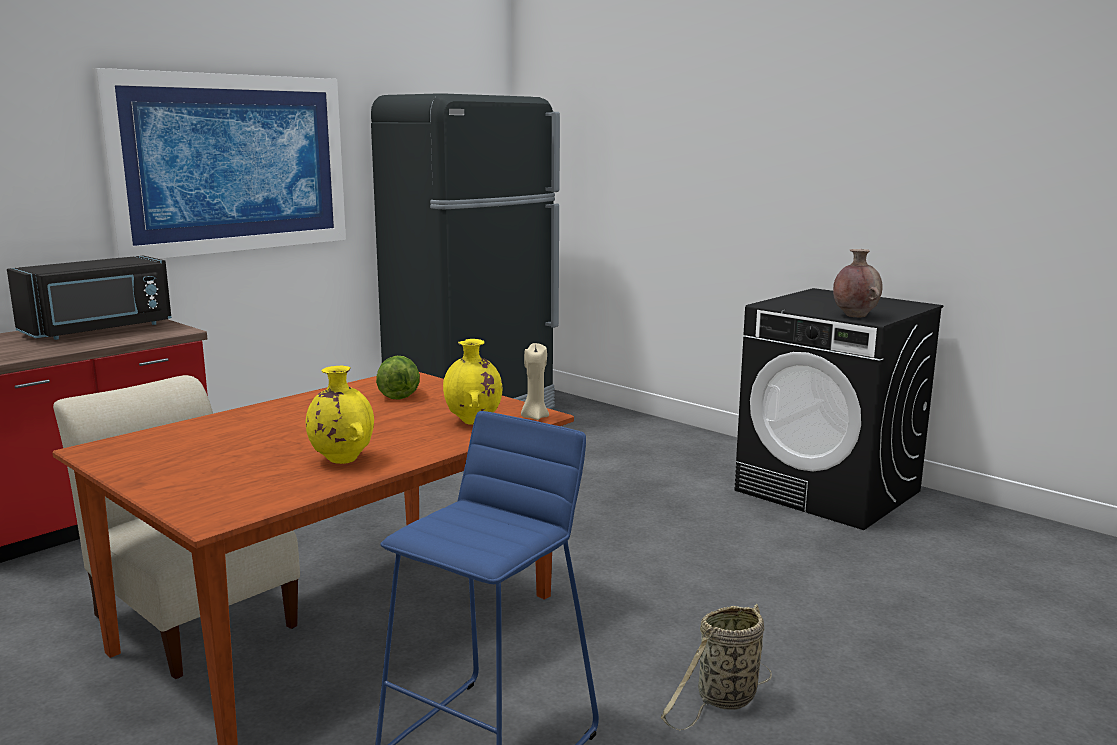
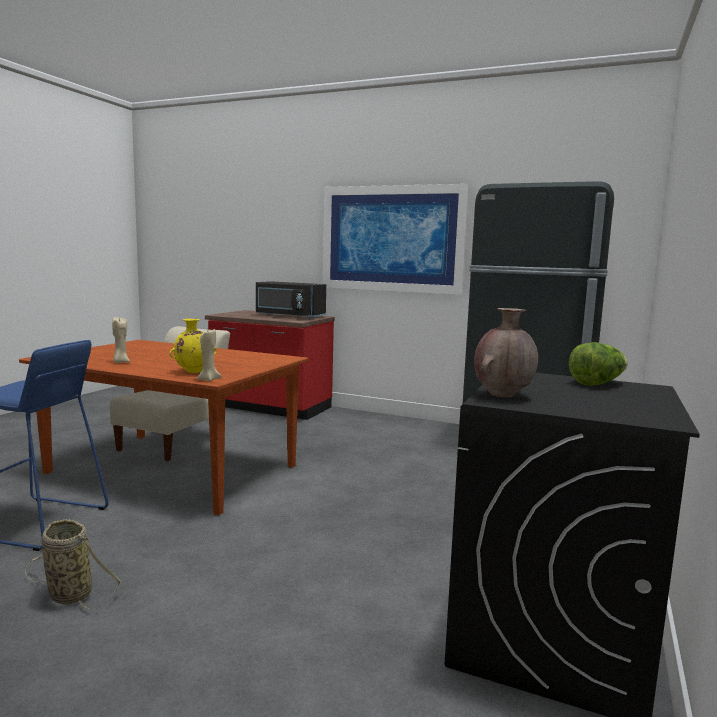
camera: 70 degrees right, 5 degrees down
yellow vase [306,366,374,464] -> beige candle [112,316,130,363]
lettuce [376,356,420,400] -> lettuce moved to [569,342,628,386]

